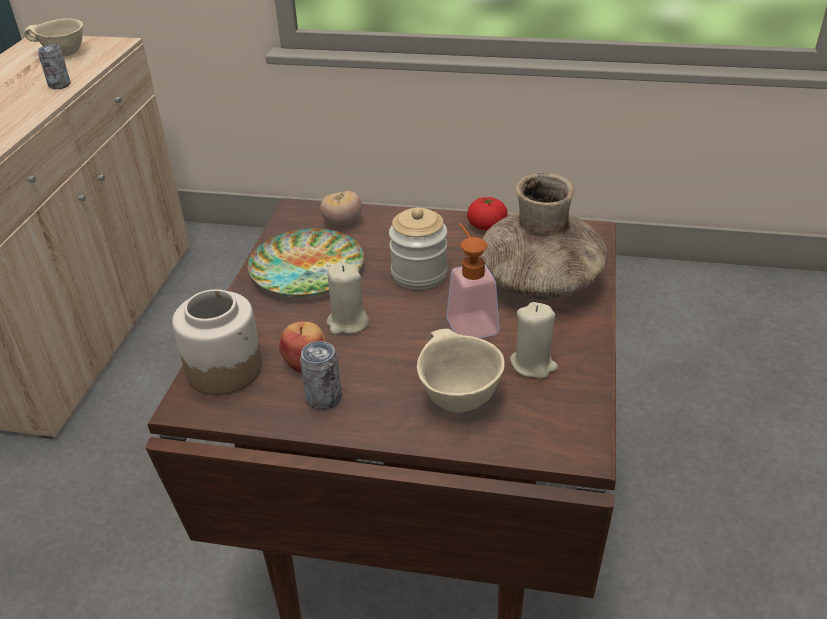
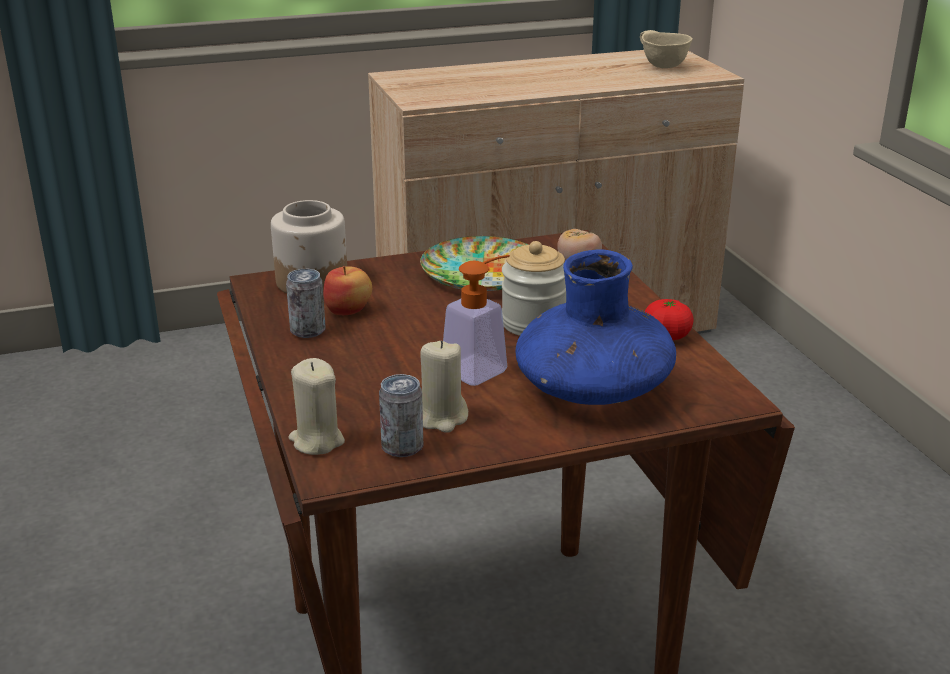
camera: 60 degrees right, 10 degrees down
can [38,45,71,89] -> can moved to [379,374,423,457]
beige candle [327,263,369,335] -> beige candle moved to [289,358,345,455]
beige bowl [417,329,505,413] -> none
brown vase [479,173,608,300] -> blue vase [515,249,676,405]

